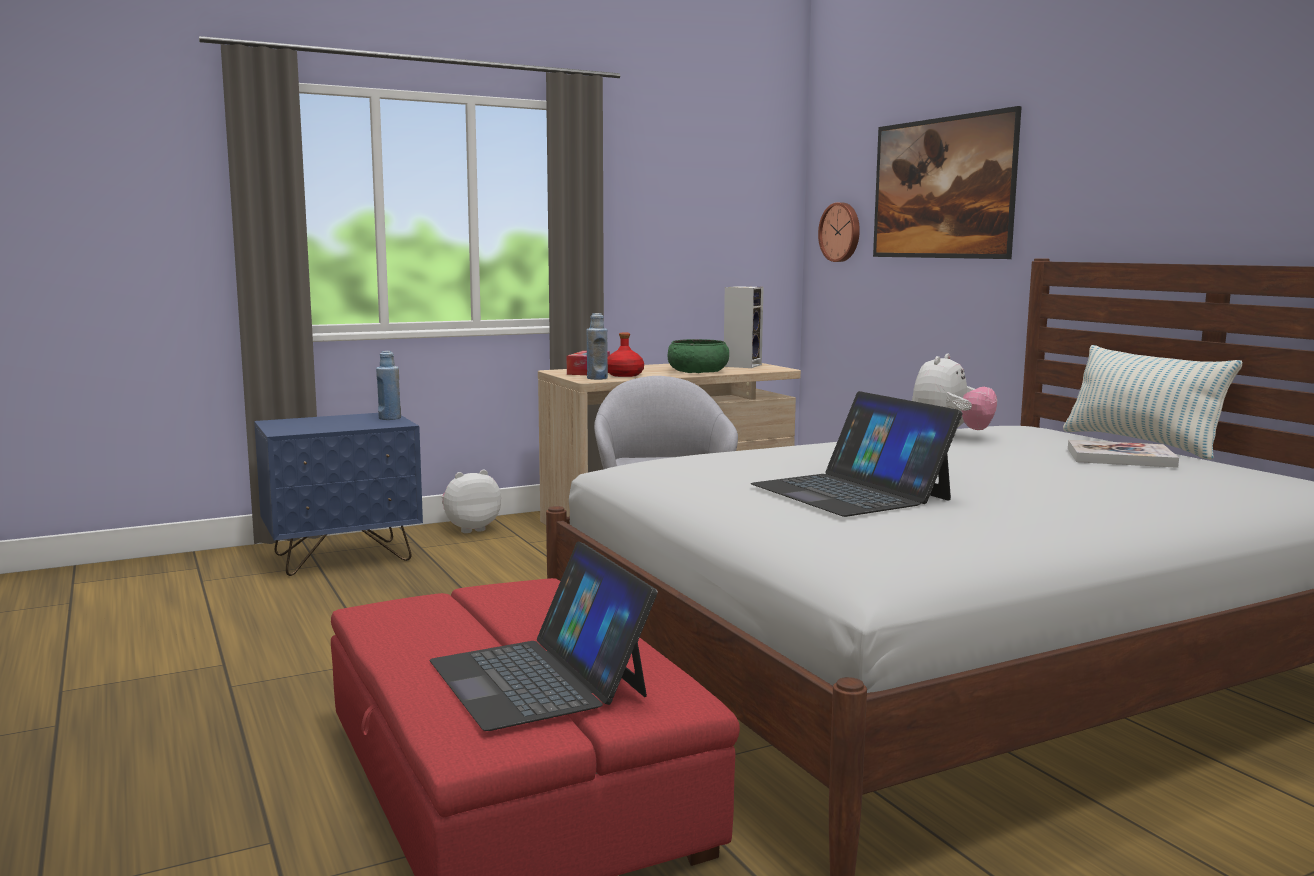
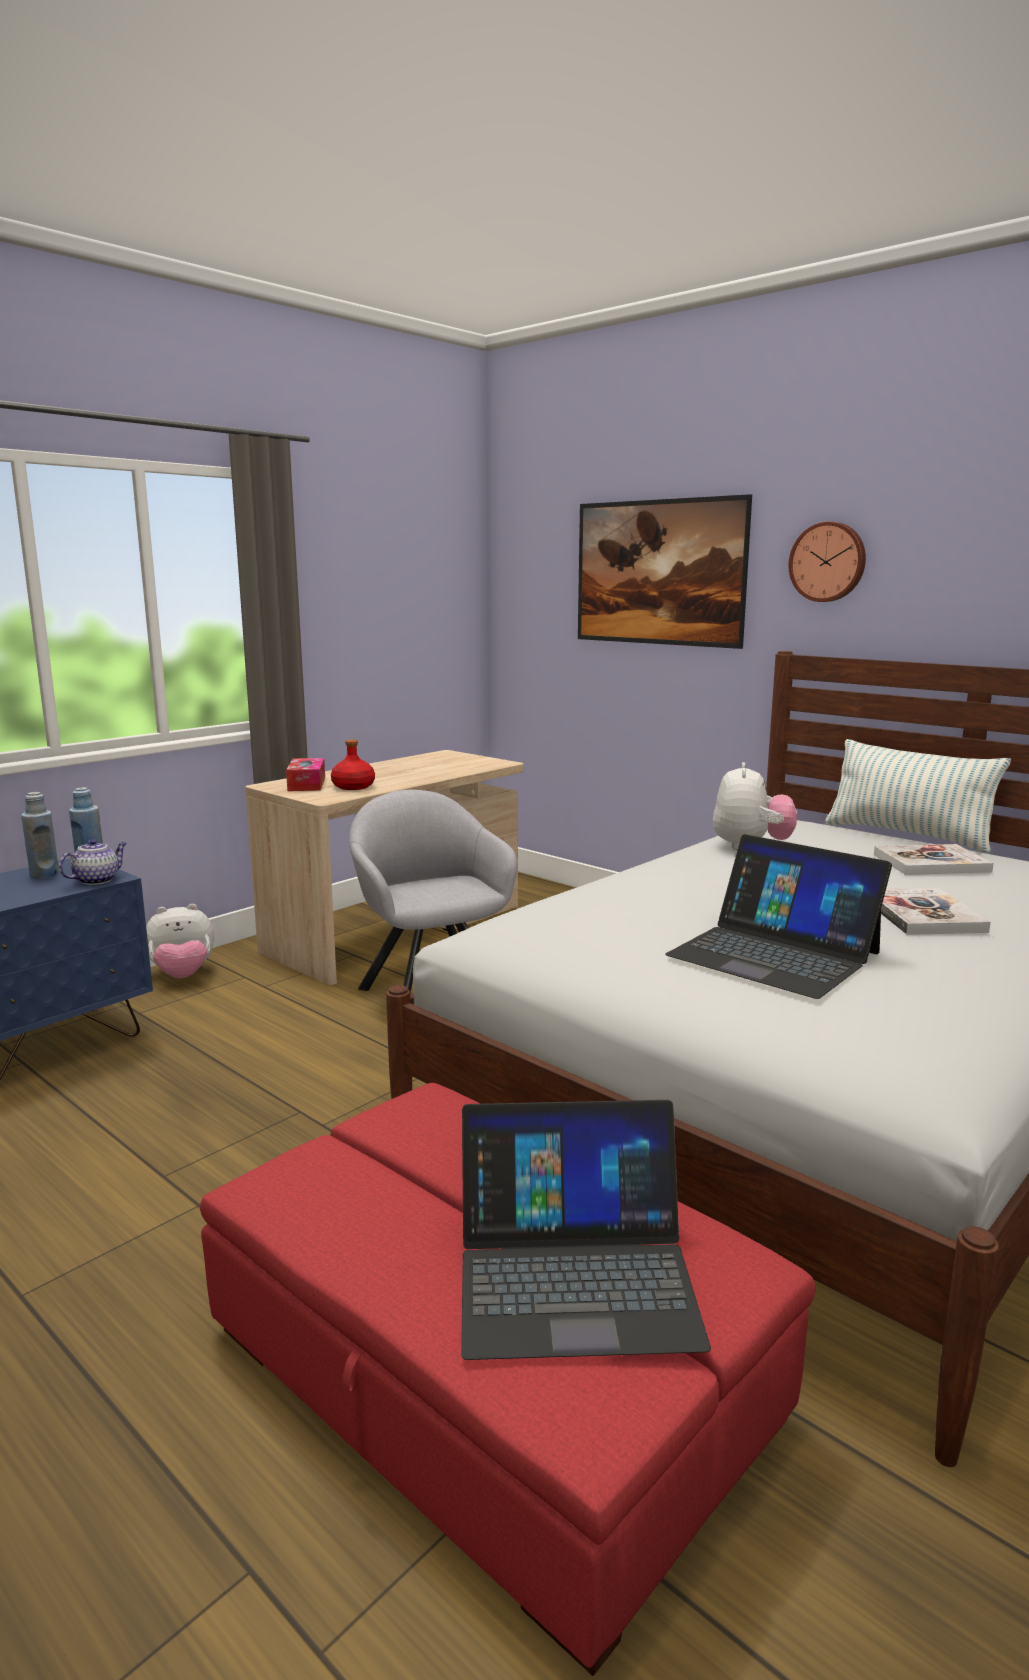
camera: 20 degrees left, 5 degrees up
laptop [430,541,658,731] -> laptop turned 45 degrees counterclockwise [461,1100,711,1360]
plush toy [441,469,501,533] -> plush toy turned 150 degrees counterclockwise [146,904,214,978]
blue bottle [587,313,608,380] -> blue bottle moved to [21,792,59,879]
green bowl [668,339,729,373] -> none
speaker [724,286,764,368] -> none
wall clock [818,202,860,262] -> wall clock moved to [788,522,866,602]
none -> teapot [59,839,127,885]
none -> book [881,888,991,935]

